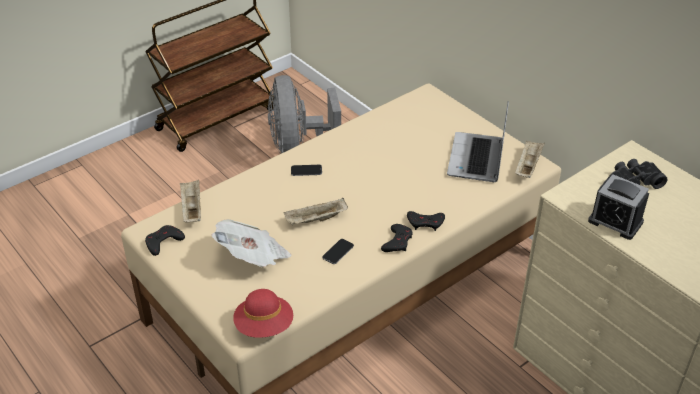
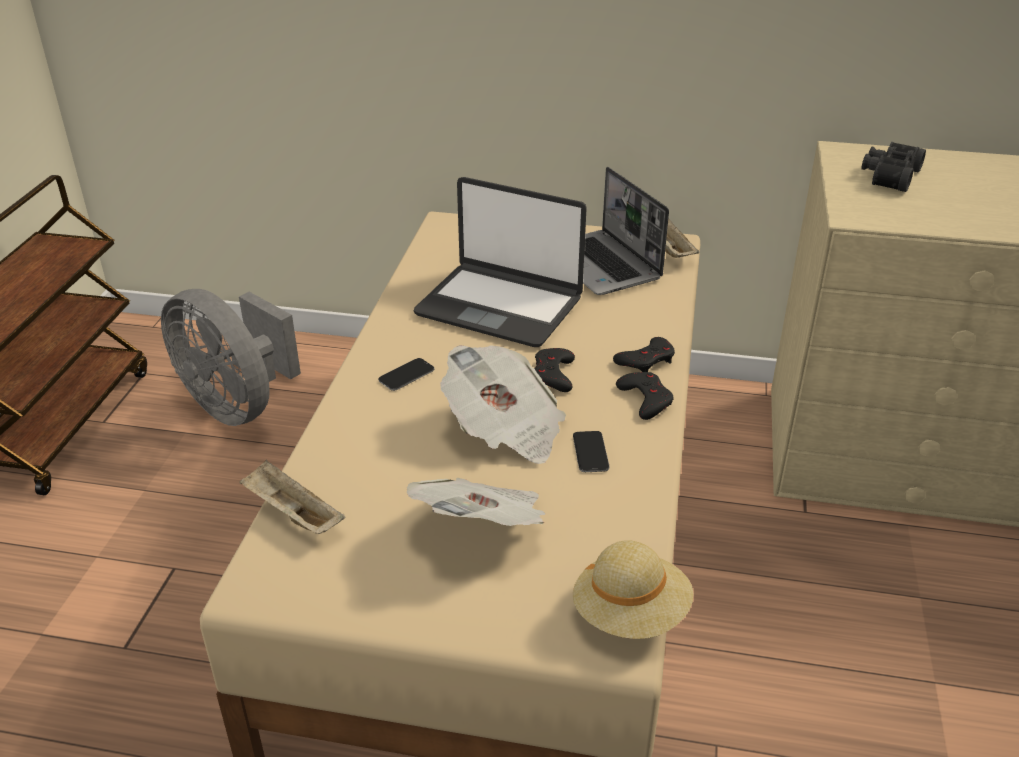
camera: 40 degrees left, 5 degrees down
black game controller [145,225,185,256] -> black game controller moved to [535,348,575,392]
red hat [233,289,293,338] -> beige hat [573,540,694,639]
beige tray [284,198,348,225] -> newspaper [440,345,566,464]
alarm clock [588,174,649,240] -> none
none -> laptop [414,177,586,347]

